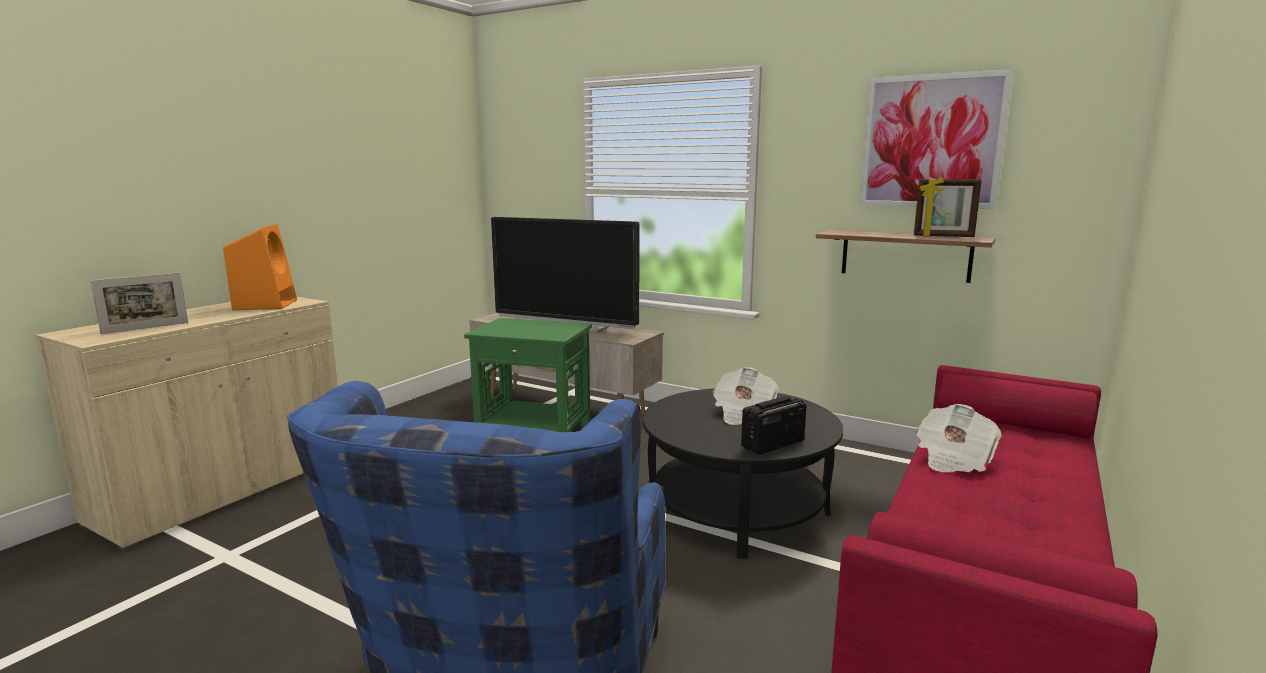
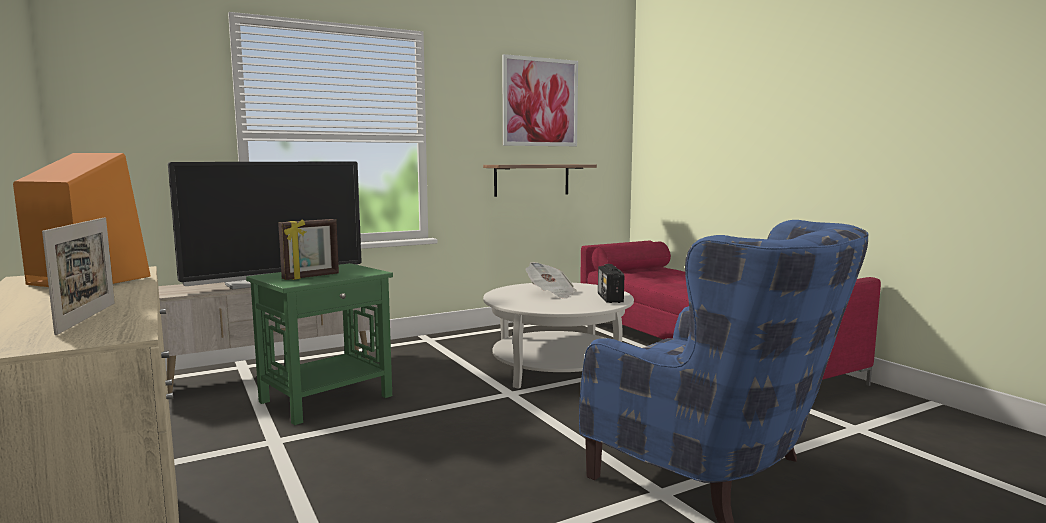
camera: 60 degrees left, 5 degrees down
black coffee table [643,388,843,559] -> white coffee table [483,283,634,389]
picture frame [914,177,982,237] -> picture frame moved to [278,219,339,280]
newspaper [916,404,1002,472] -> none

